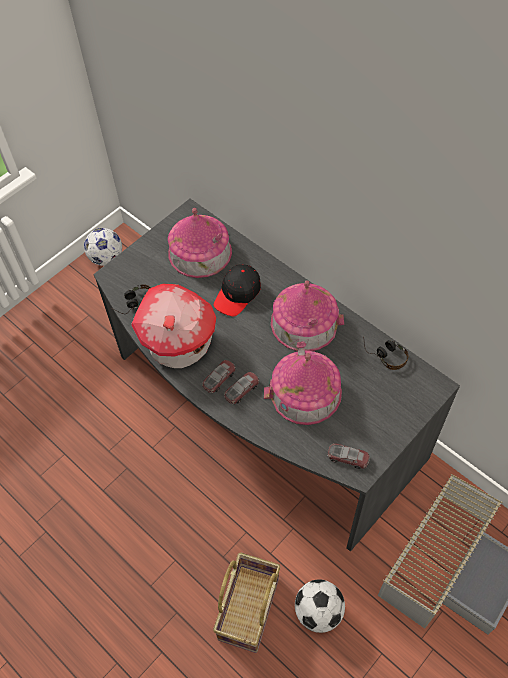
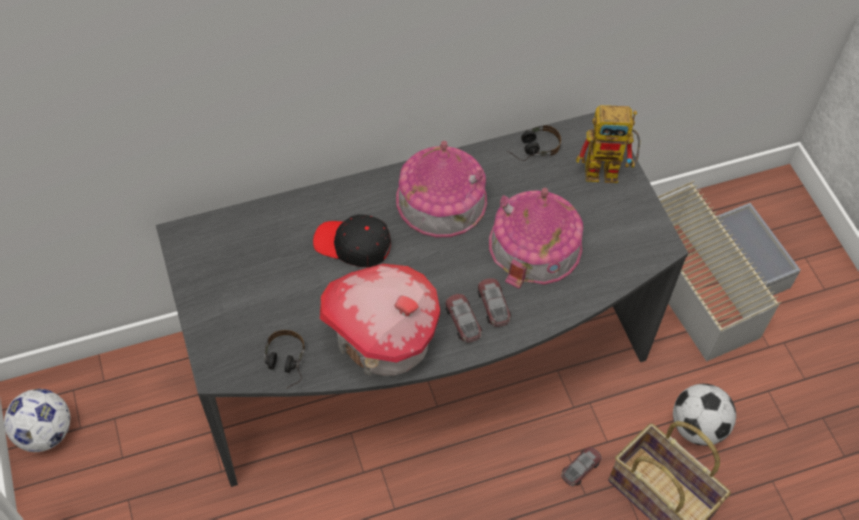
camera: 65 degrees left, 0 degrees up
toy house [168,208,232,278] -> none
black cap [214,264,261,316] -> black cap turned 135 degrees clockwise [313,214,391,267]
toy car [328,443,370,469] -> toy car moved to [561,447,602,486]
none -> toy robot [576,105,640,183]

